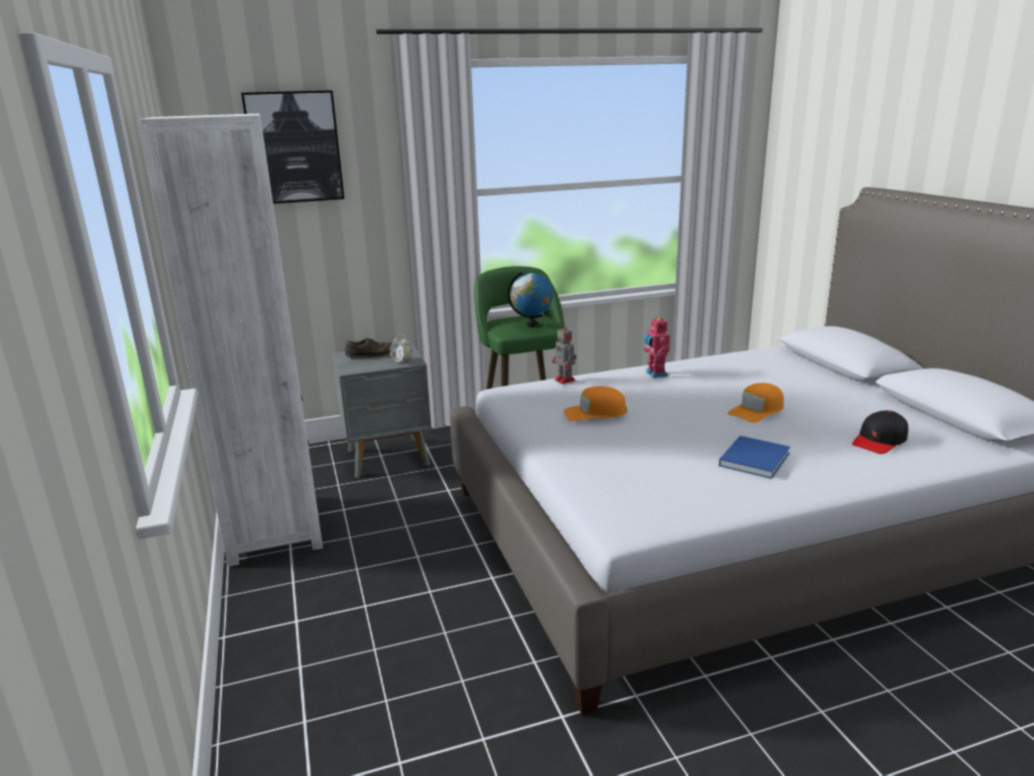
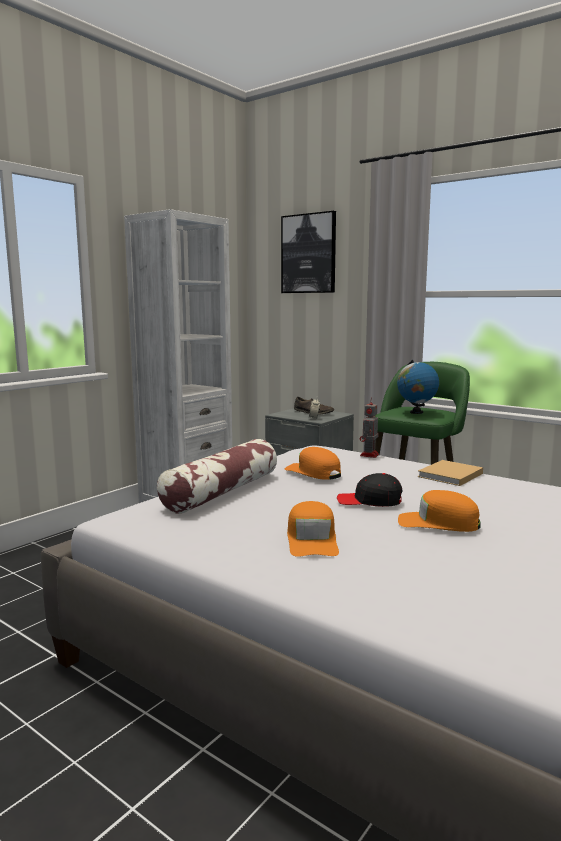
camera: 55 degrees right, 10 degrees down
toy robot [644,316,670,378] -> beige book [418,460,483,486]
blue book [719,436,790,479] -> orange cap [287,501,339,557]
black cap [852,410,908,454] -> black cap moved to [337,473,402,507]
none -> pillow [157,439,277,514]

